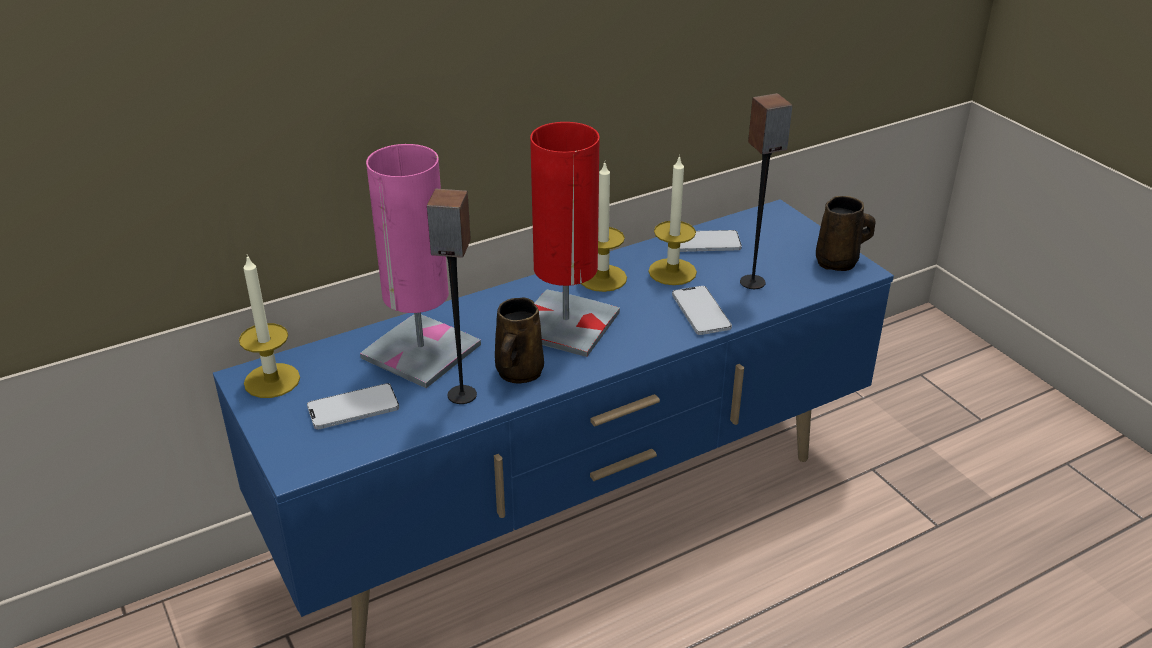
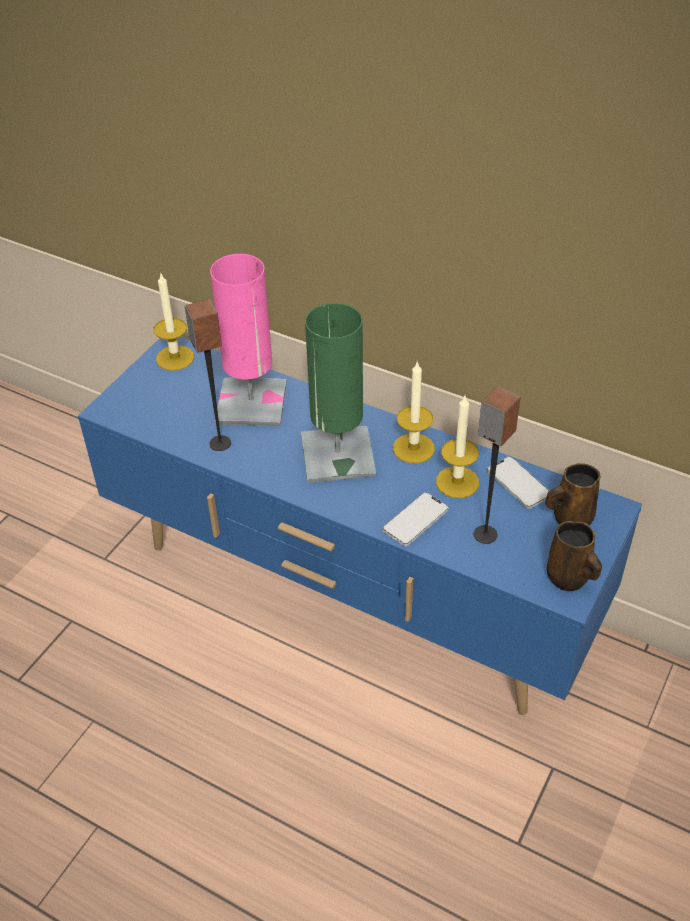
camera: 60 degrees right, 10 degrees up
phone [307,383,399,430] -> none
brown mug [495,298,544,384] -> brown mug moved to [545,463,600,526]
red table lamp [530,122,620,357] -> green table lamp [301,303,376,483]

